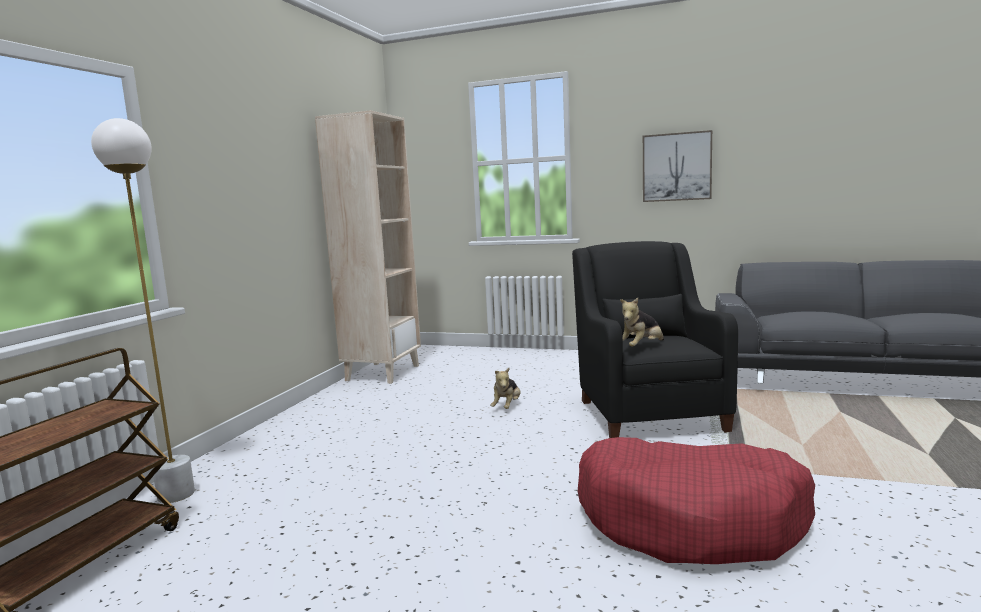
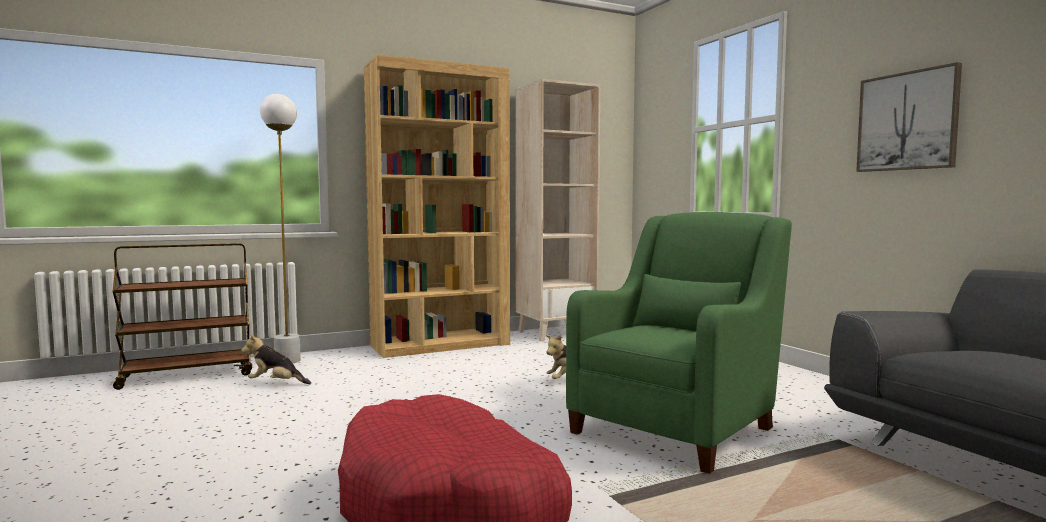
camera: 45 degrees right, 5 degrees down
black armchair [572,241,738,438] -> green armchair [566,212,792,474]
plush toy [620,298,664,347] -> plush toy moved to [241,334,311,384]
none -> brown bookcase [364,54,510,358]

